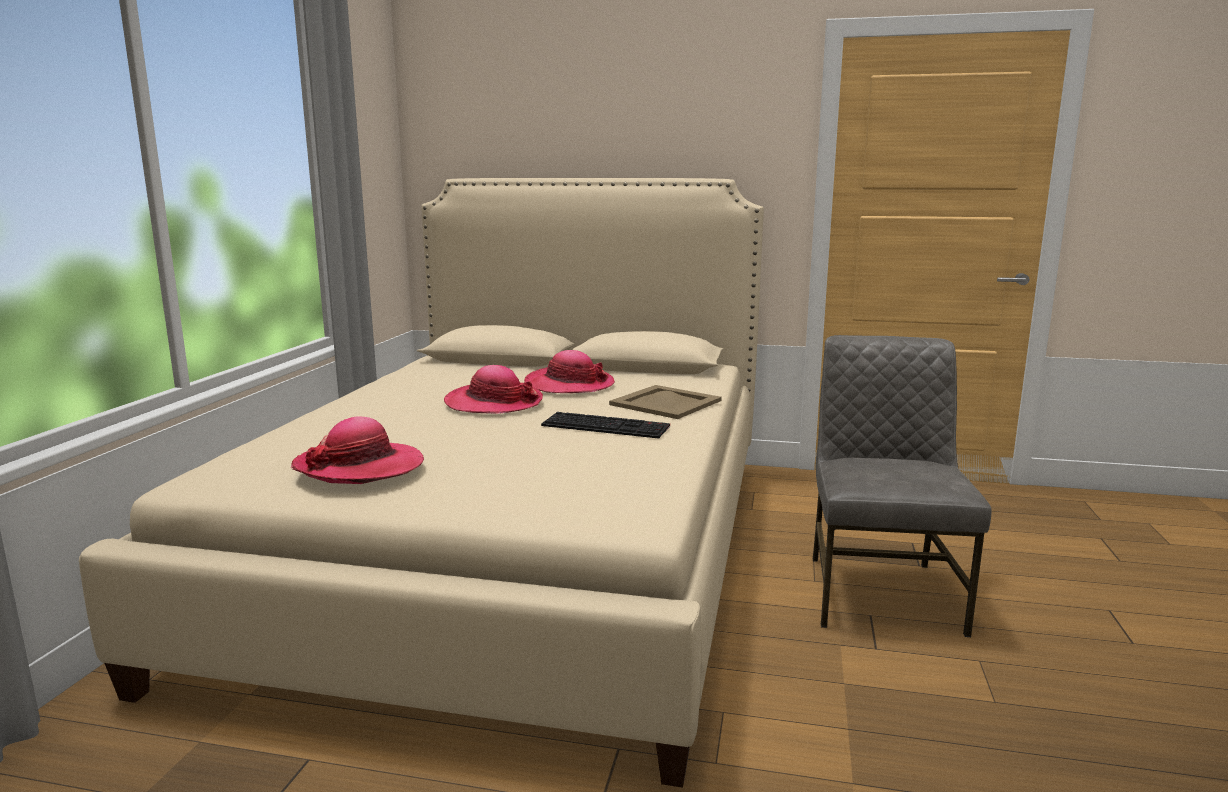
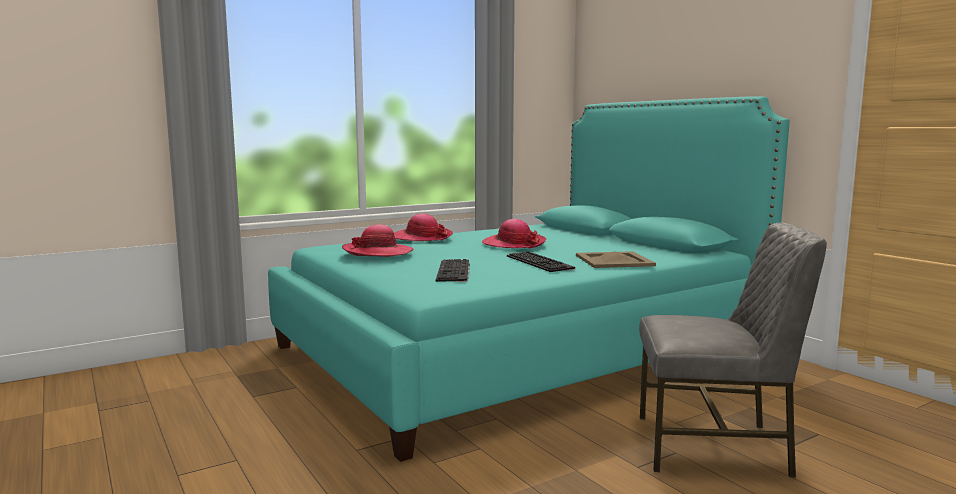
camera: 45 degrees right, 5 degrees down
beige bed [79,178,764,788] -> turquoise bed [268,96,790,462]
hat [524,350,615,393] -> hat moved to [394,213,453,241]
grey chair [813,335,991,637] -> grey chair turned 45 degrees clockwise [639,223,827,478]
none -> keyboard [436,259,470,282]

